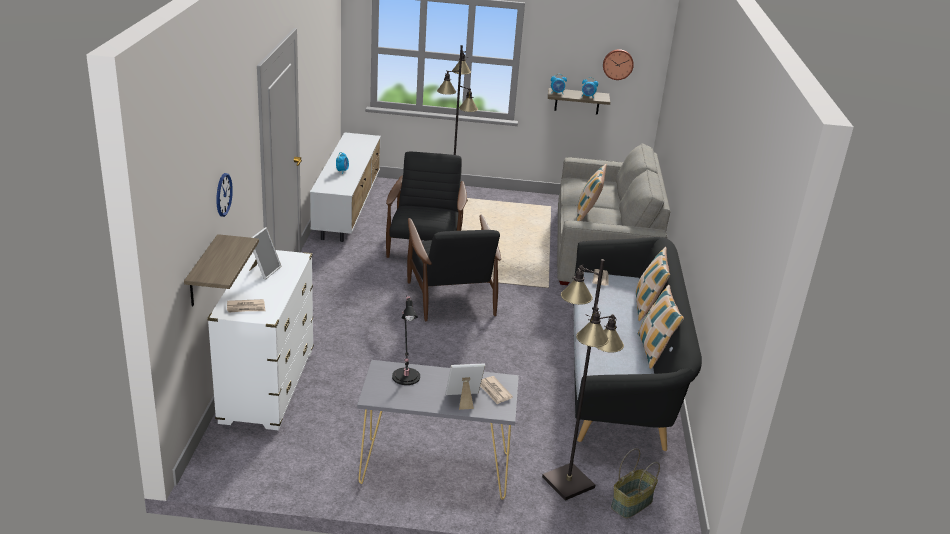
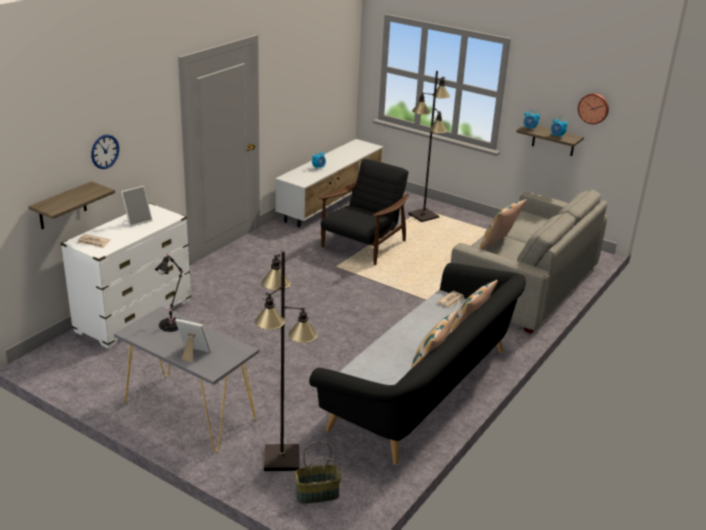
camera: 30 degrees right, 0 degrees up
black armchair [407,215,501,321] -> none
newspaper [480,376,513,405] -> none

